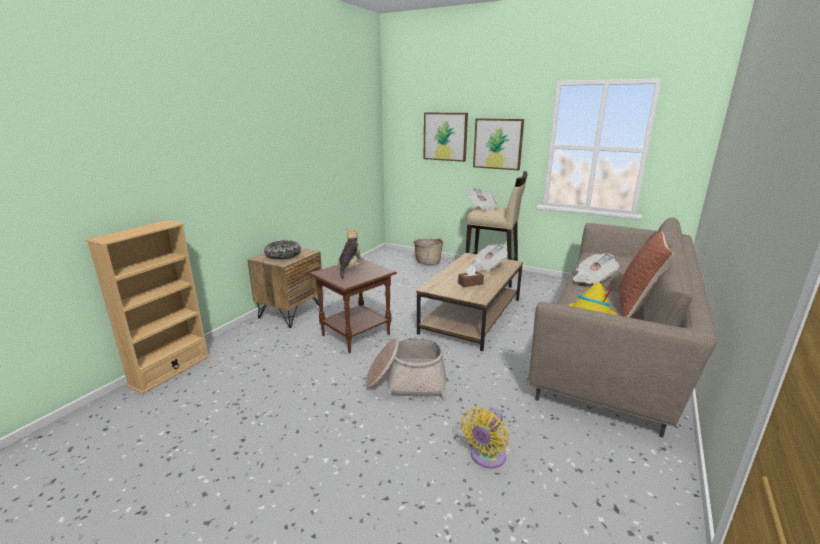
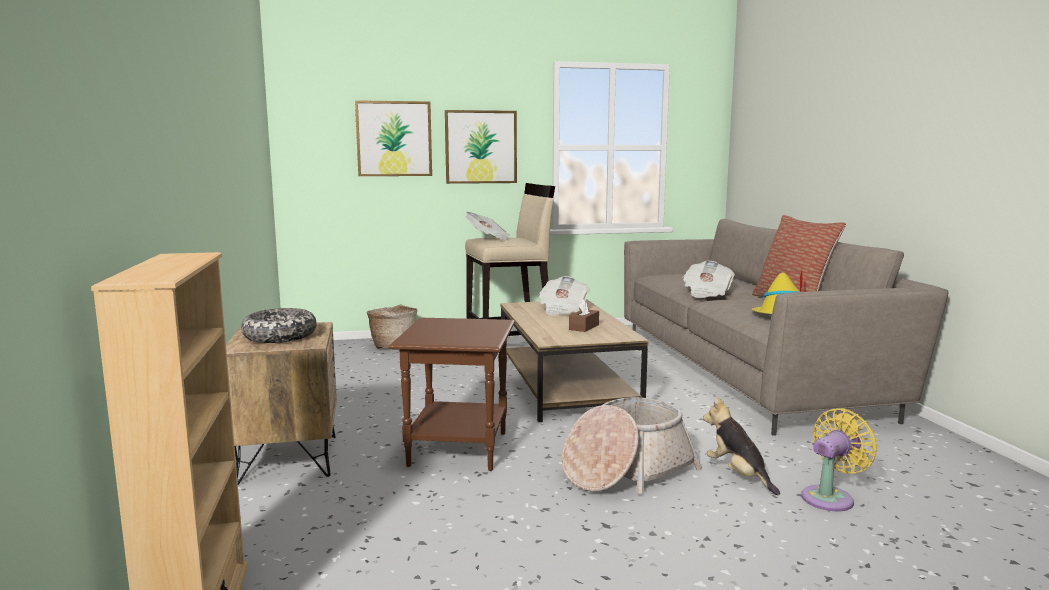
camera: 40 degrees left, 10 degrees down
plush toy [338,228,364,279] -> plush toy moved to [703,397,780,495]
yellow fan [461,407,509,468] -> yellow fan turned 120 degrees counterclockwise [801,408,877,511]

